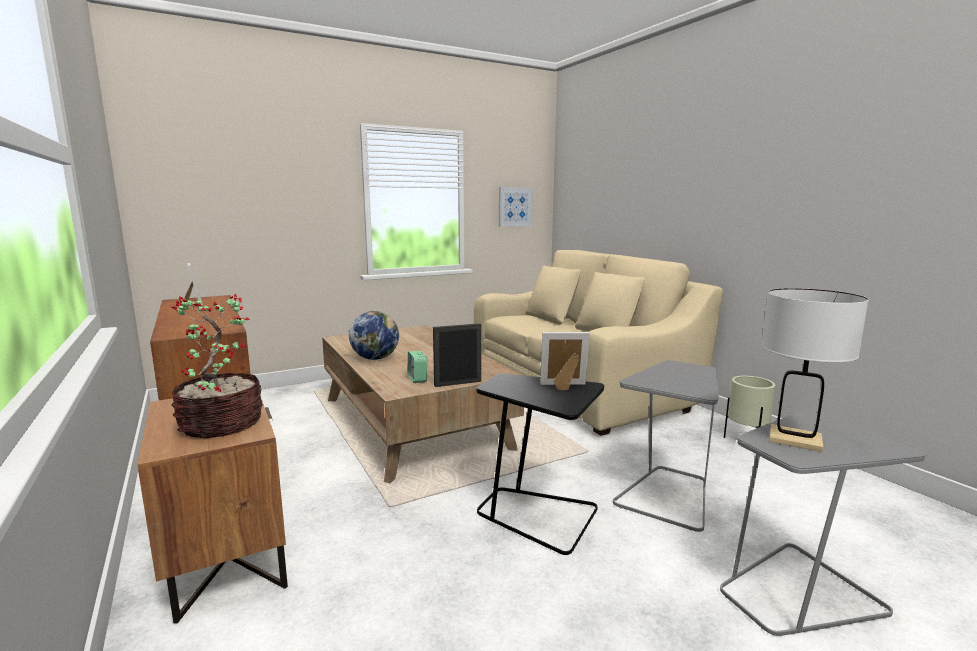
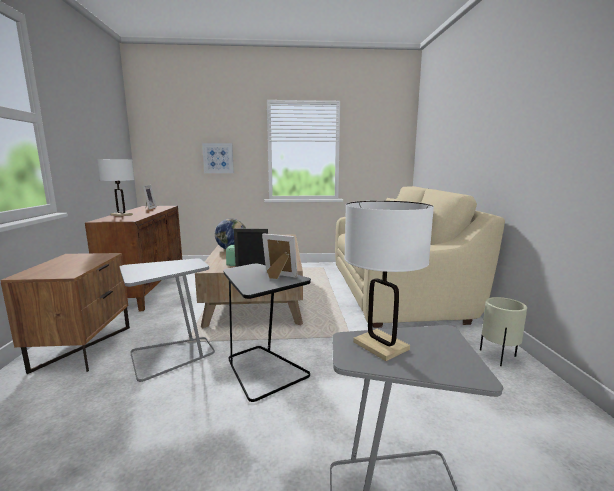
camera: 25 degrees right, 0 degrees up
potted plant [172,294,263,438] -> none
picture [499,187,533,227] -> picture moved to [202,143,234,173]
grey side table [613,360,719,532] -> grey side table moved to [120,258,215,382]
none -> white table lamp [97,159,134,217]

